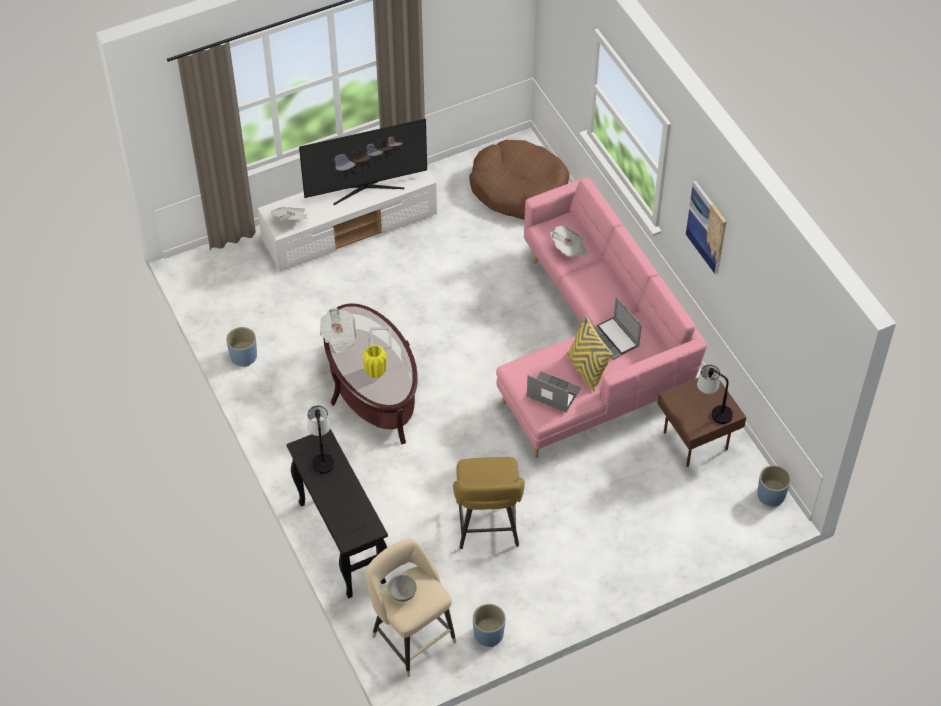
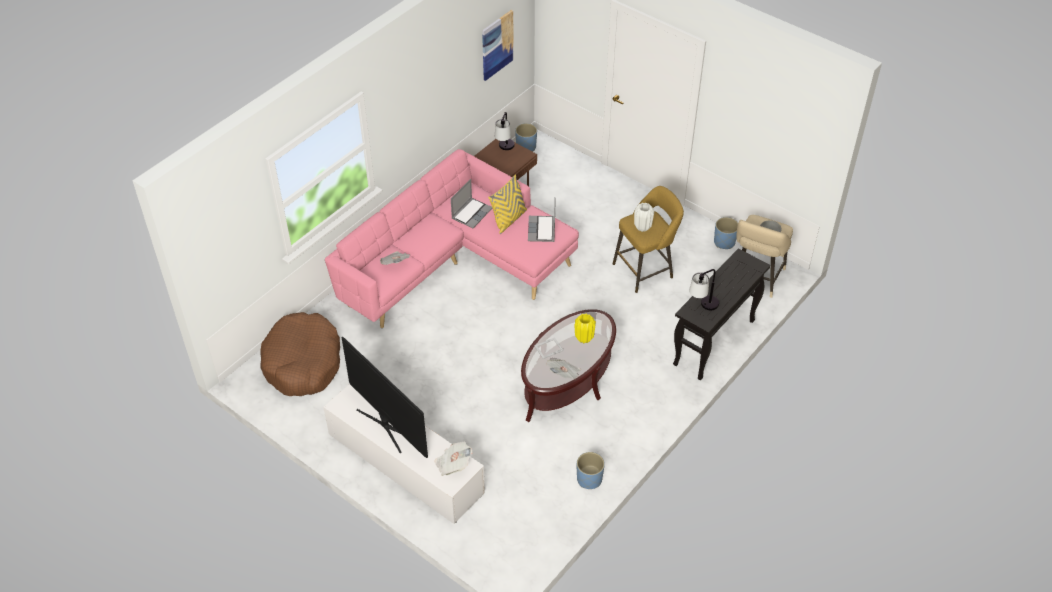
camera: 115 degrees left, 5 degrees down
picture [686,181,727,275] -> picture moved to [482,10,514,81]
none -> white vase [634,203,654,232]

